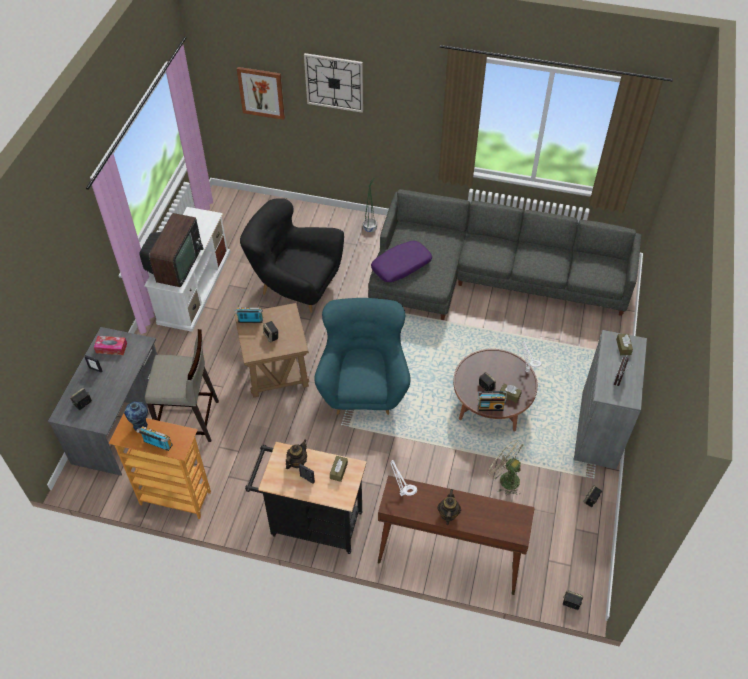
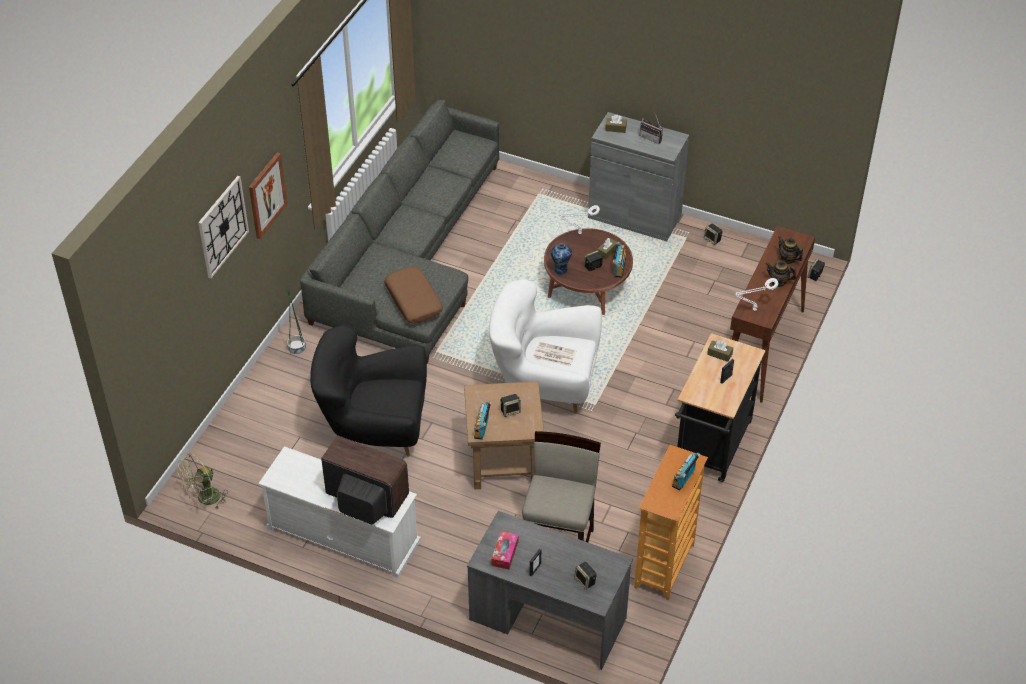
camera: 80 degrees left, 5 degrees down
vase [124,401,148,431] -> vase moved to [551,243,572,275]
picture [237,67,285,120] -> picture moved to [249,153,287,239]
black armchair [240,198,344,313] -> black armchair turned 60 degrees clockwise [310,325,427,457]
teapot [286,440,307,469] -> teapot moved to [778,236,803,264]
turquoise armchair [314,298,411,415] -> white armchair [489,280,602,413]
purple pillow [371,241,432,282] -> brown pillow [384,266,443,324]
beige fan [488,440,523,496] -> beige fan moved to [178,454,228,508]
none -> newspaper [533,342,576,366]

